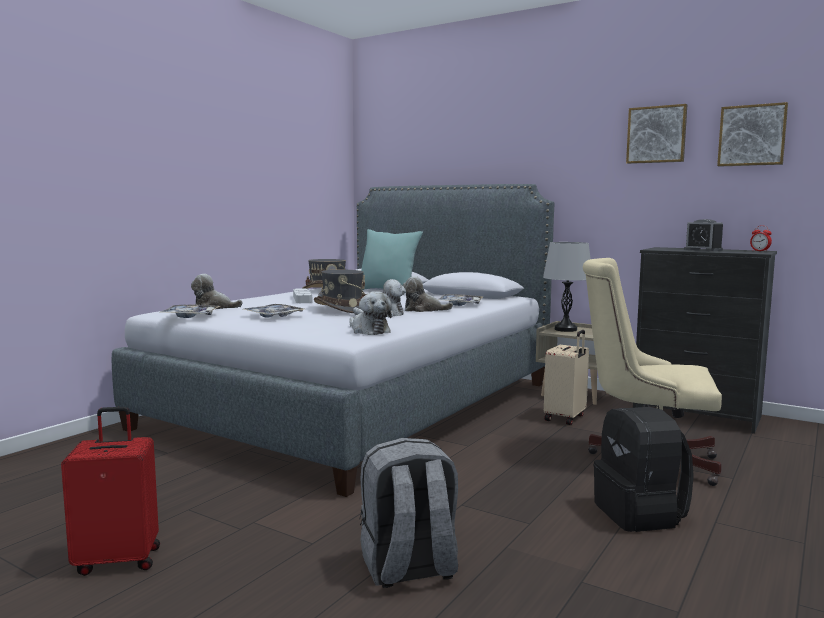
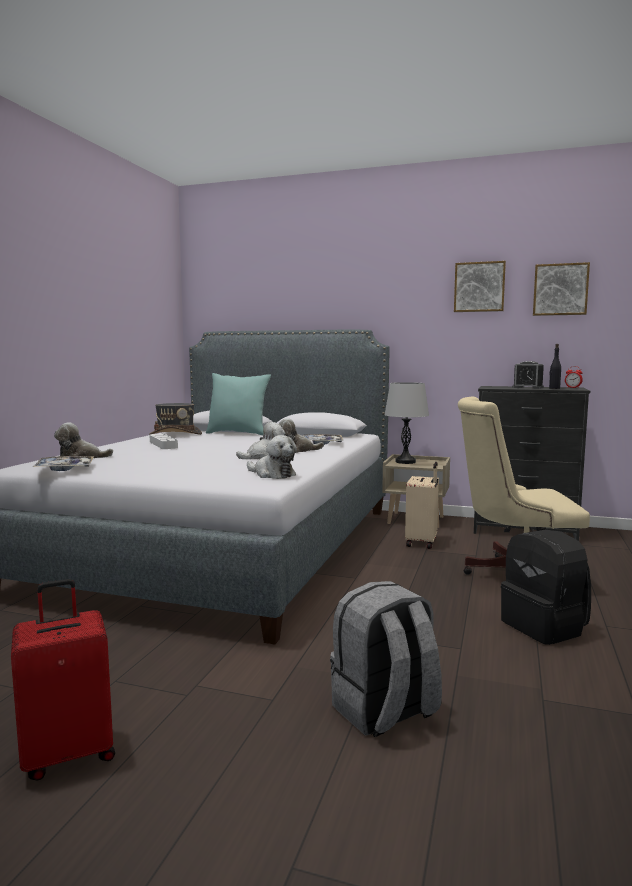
camera: 15 degrees left, 0 degrees up
tray [243,304,304,318] -> none
grey hat [314,270,367,313] -> none
none -> black bottle [549,344,561,389]

